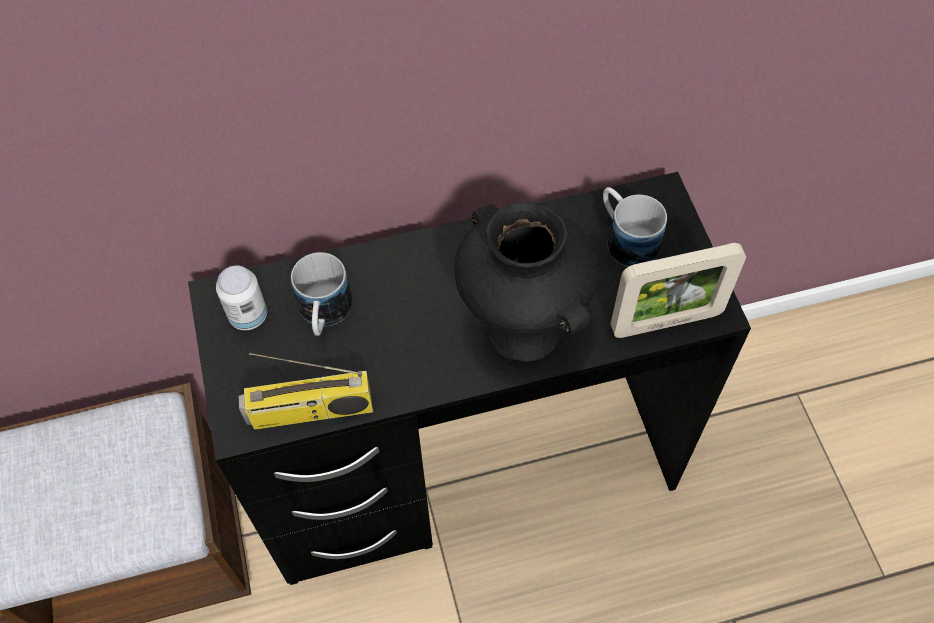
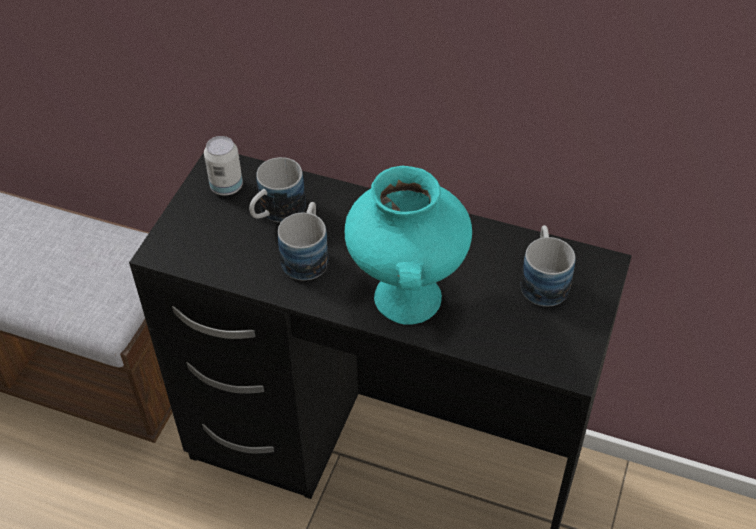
camera: 35 degrees right, 10 degrees down
radio [239,352,373,430] -> none
black vase [454,202,600,361] -> turquoise vase [345,166,472,325]
picture frame [611,243,746,338] -> none
none -> mug [278,202,329,281]

